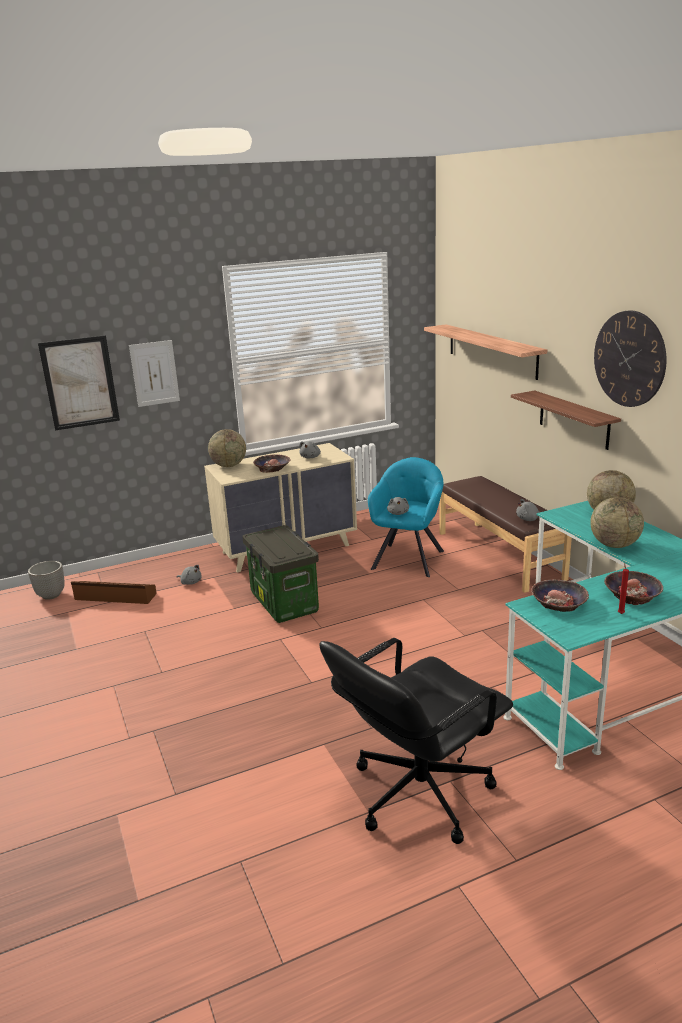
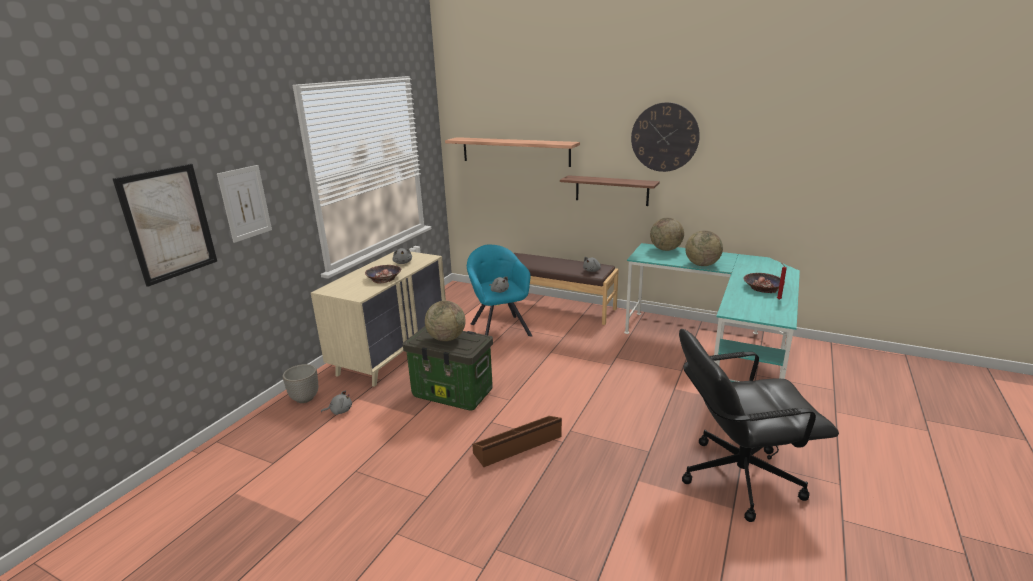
camera: 40 degrees left, 0 degrees up
planter [28,561,65,600] -> planter moved to [283,364,318,403]
brown storage box [71,581,157,604] -> brown storage box moved to [472,416,562,467]
globe [208,429,246,467] -> globe moved to [425,301,466,341]
black office chair [319,638,513,844] -> black office chair turned 75 degrees clockwise [679,329,839,522]
bowl [531,580,589,612] -> none

